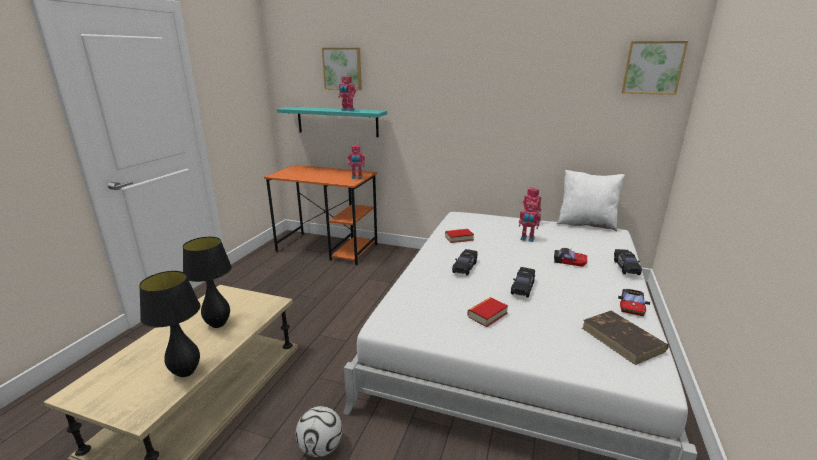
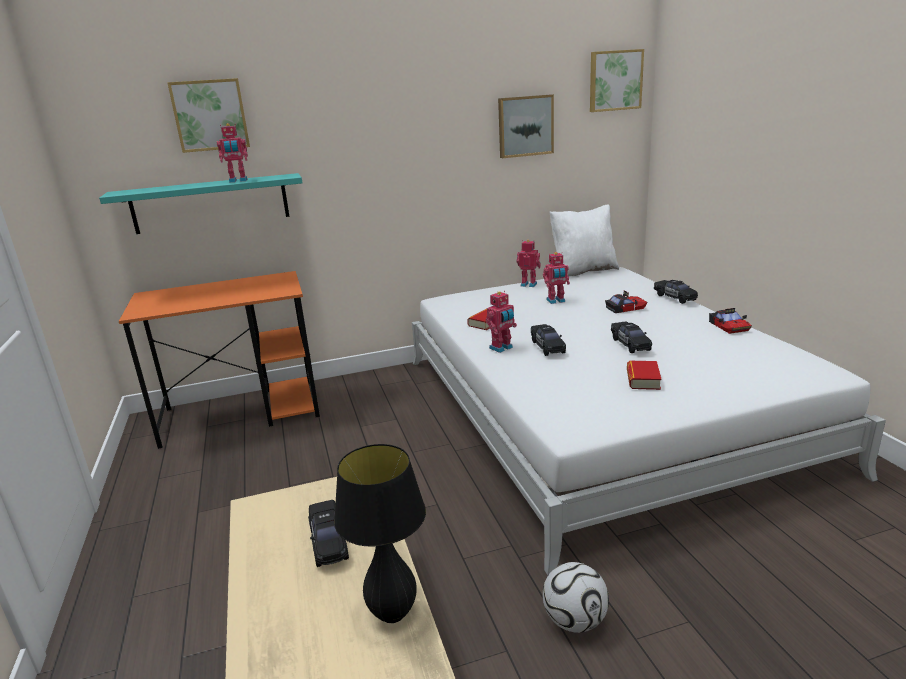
camera: 35 degrees left, 0 degrees up
black table lamp [183,237,232,328] -> black toy car [308,500,349,567]
toy robot [348,144,365,179] -> toy robot moved to [485,291,517,353]
brown book [582,311,669,365] -> none
none -> picture [498,94,554,158]

